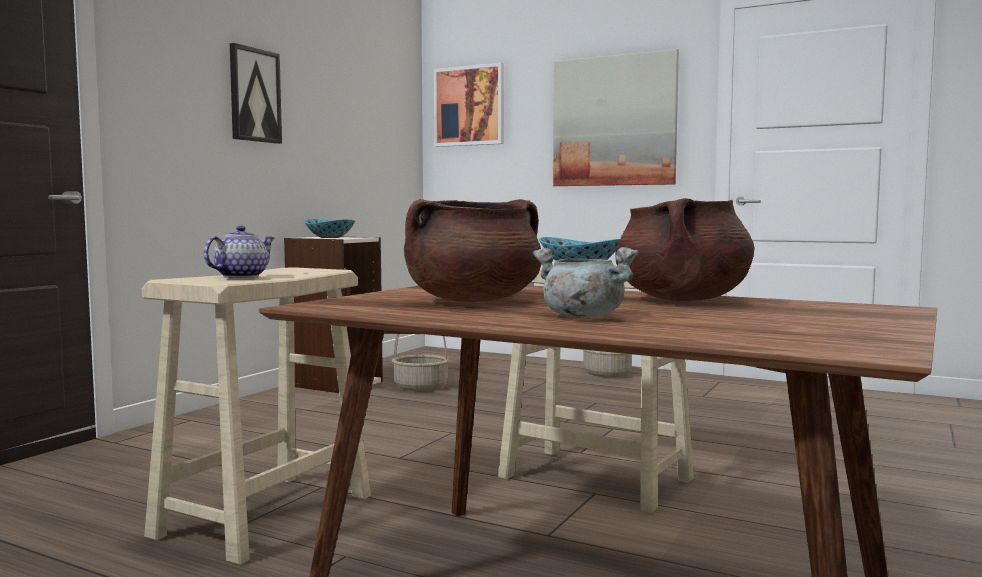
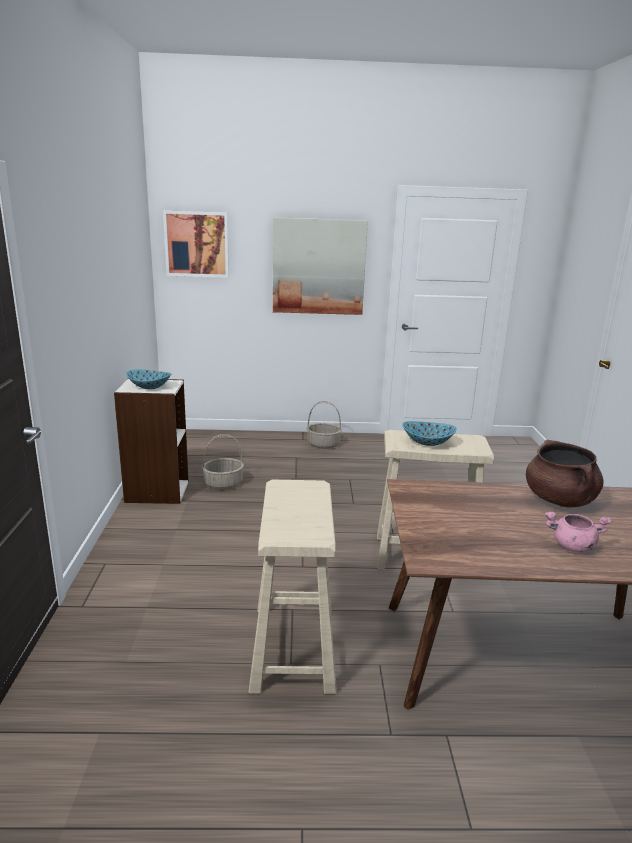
camera: 30 degrees left, 15 degrees up
teapot [204,226,275,278] -> none
picture [230,43,282,144] -> none
brown cooking pot [404,199,541,302] -> none
grey cooking pot [533,247,639,318] -> pink cooking pot [545,512,612,552]

